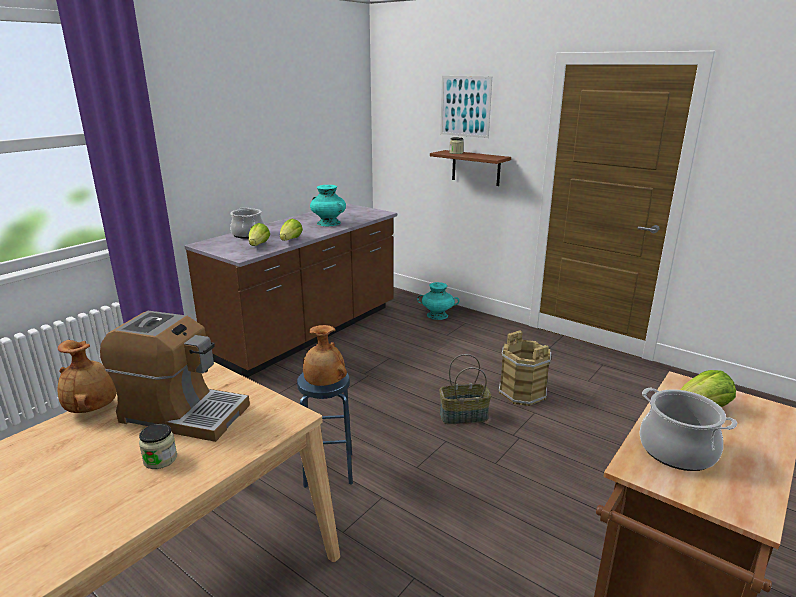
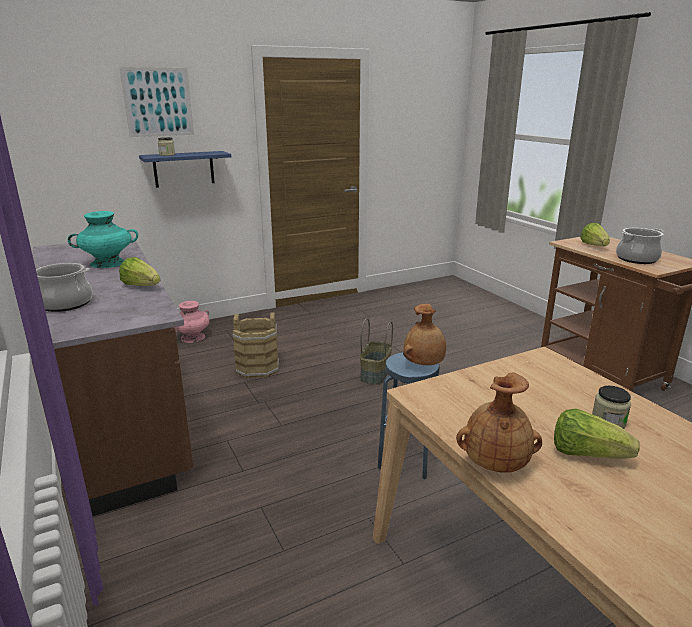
camera: 65 degrees left, 0 degrees up
coffee machine [100,311,250,442] -> none
lettuce [249,223,270,246] -> lettuce moved to [554,409,640,459]
turquoise vase [417,282,460,320] -> pink vase [174,301,209,343]
brown shelf [430,150,511,186] -> blue shelf [139,151,231,188]
brown bucket [499,331,551,406] -> brown bucket moved to [233,312,279,378]

